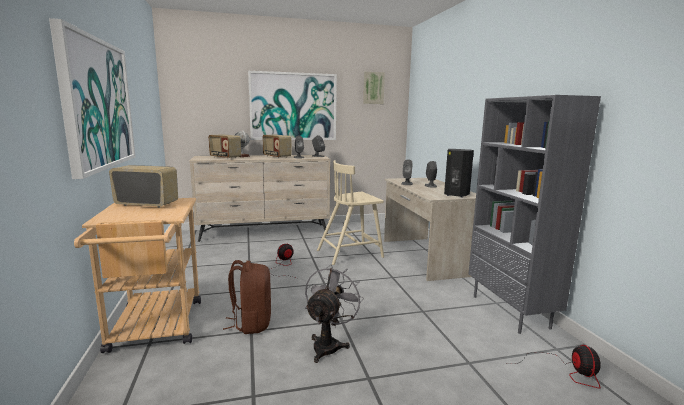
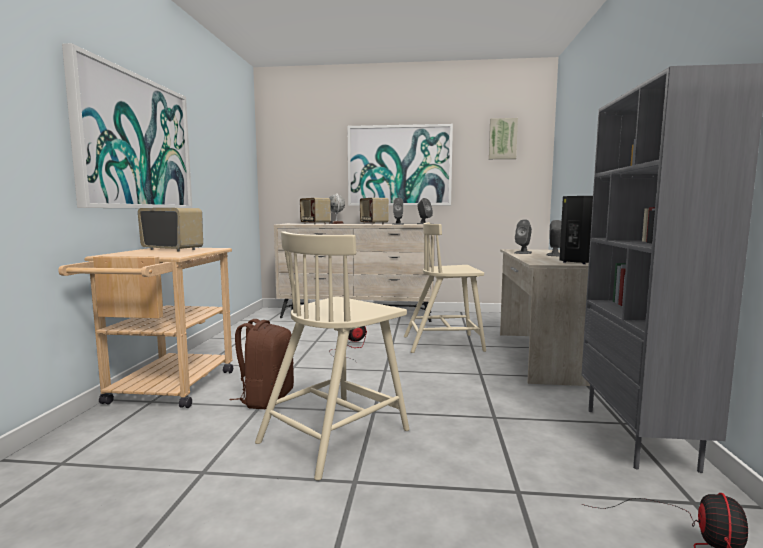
camera: 20 degrees right, 5 degrees down
grey fan [305,265,364,363] -> beige chair [255,231,409,481]

